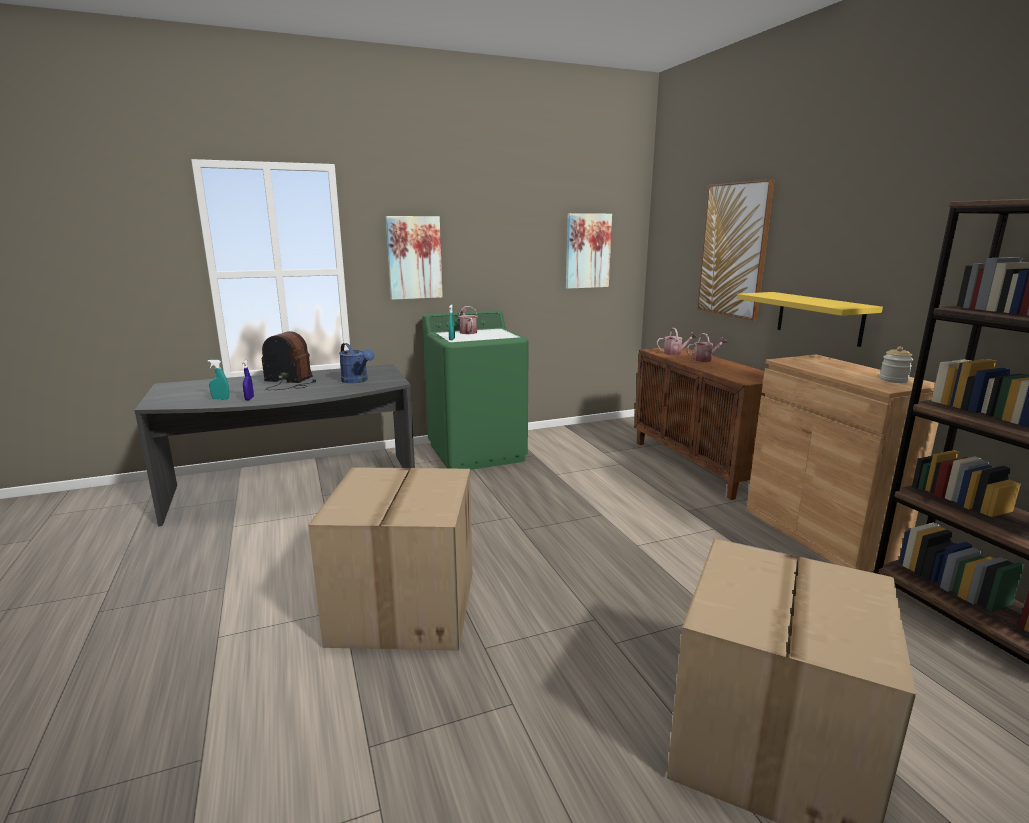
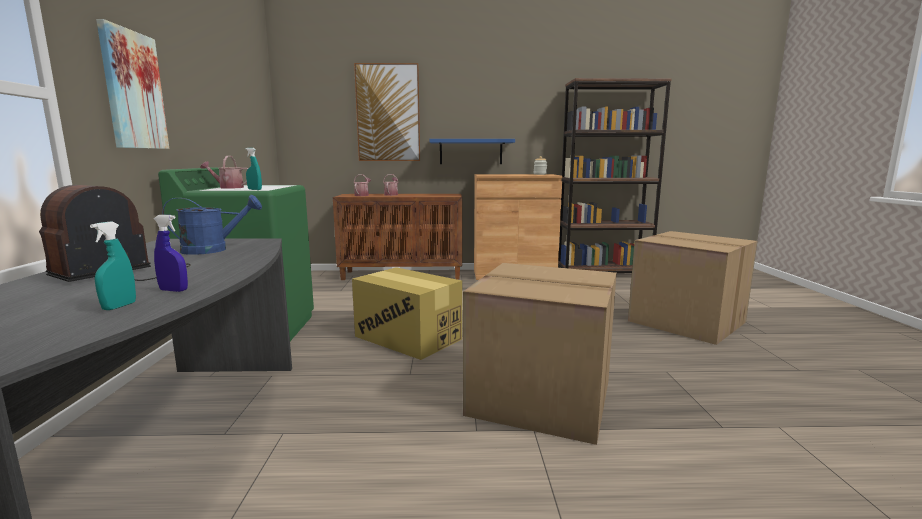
camera: 70 degrees left, 5 degrees down
picture [566,213,612,289] -> none
yellow shelf [737,292,883,347] -> blue shelf [429,139,515,164]
none -> cardboard box [352,267,462,360]

